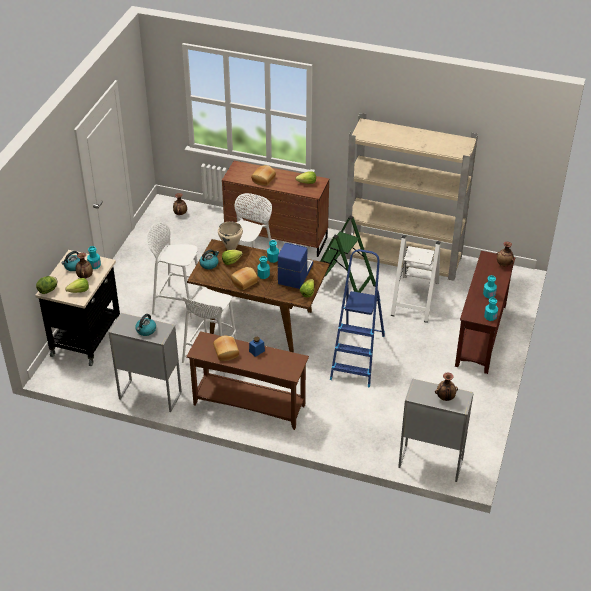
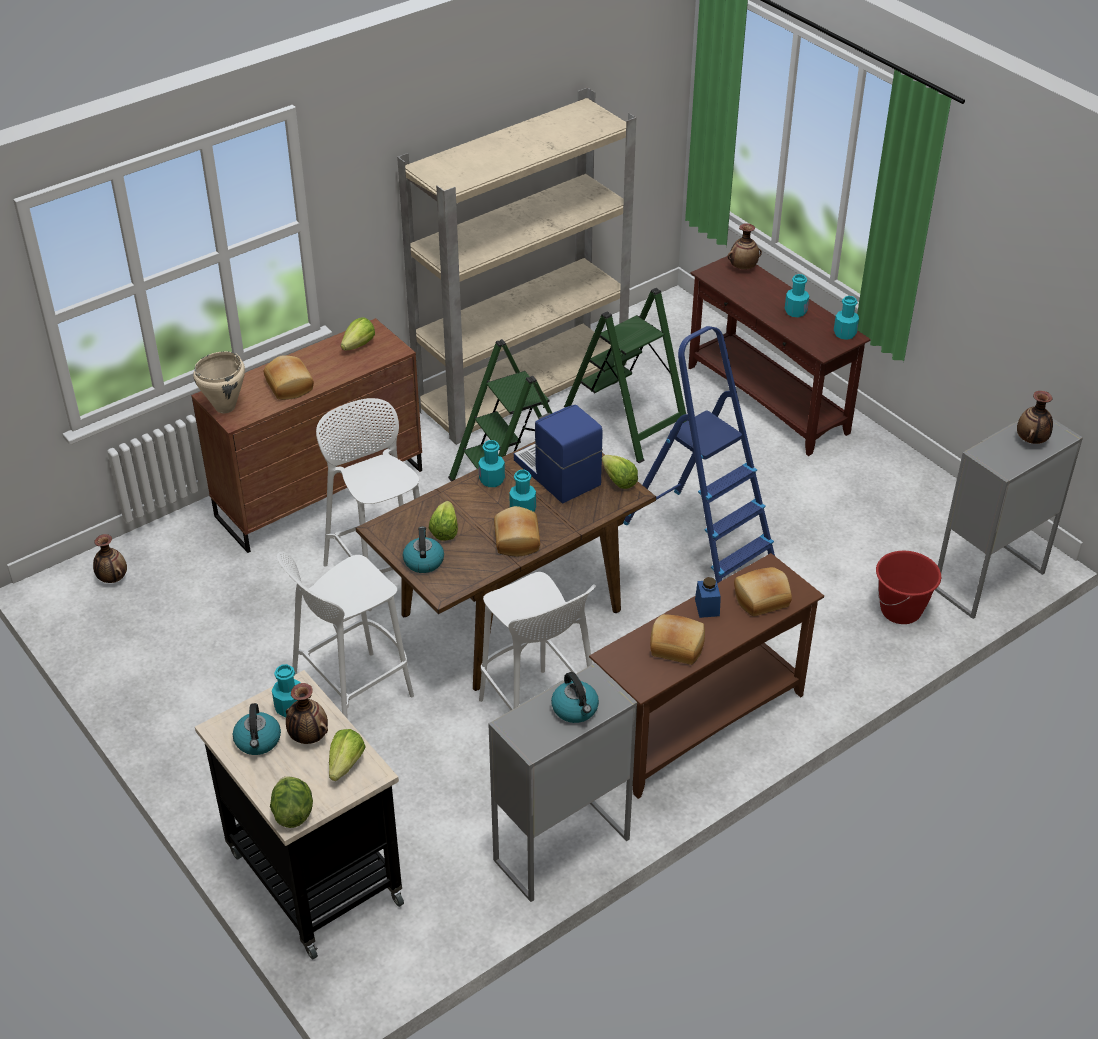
camera: 55 degrees left, 0 degrees up
beige cooking pot [218,222,243,250] -> beige cooking pot moved to [193,351,245,413]
white step ladder [391,235,441,323] -> green step ladder [564,288,686,463]
none -> bread [734,567,792,616]
none -> red bucket [876,551,941,624]

